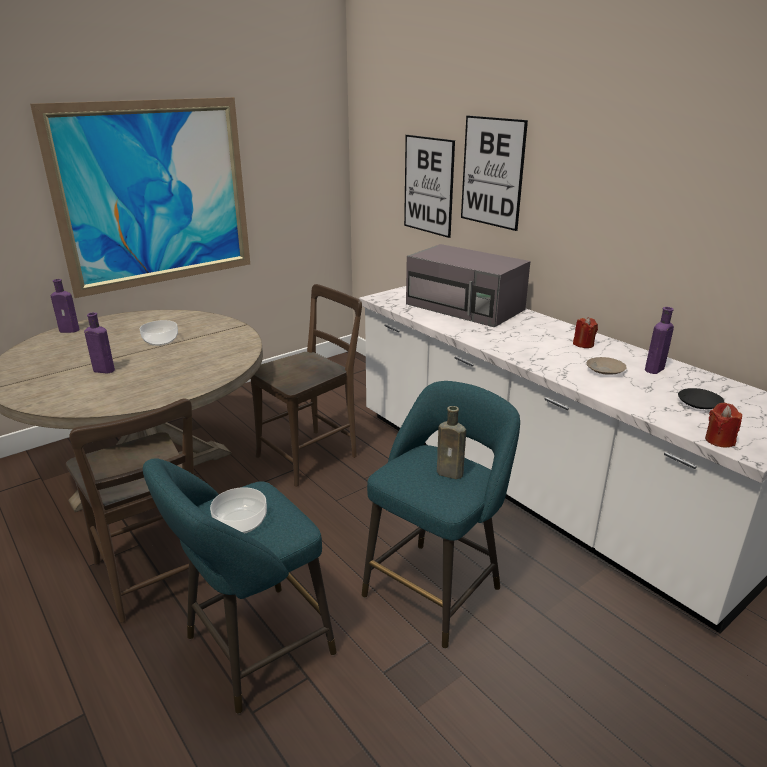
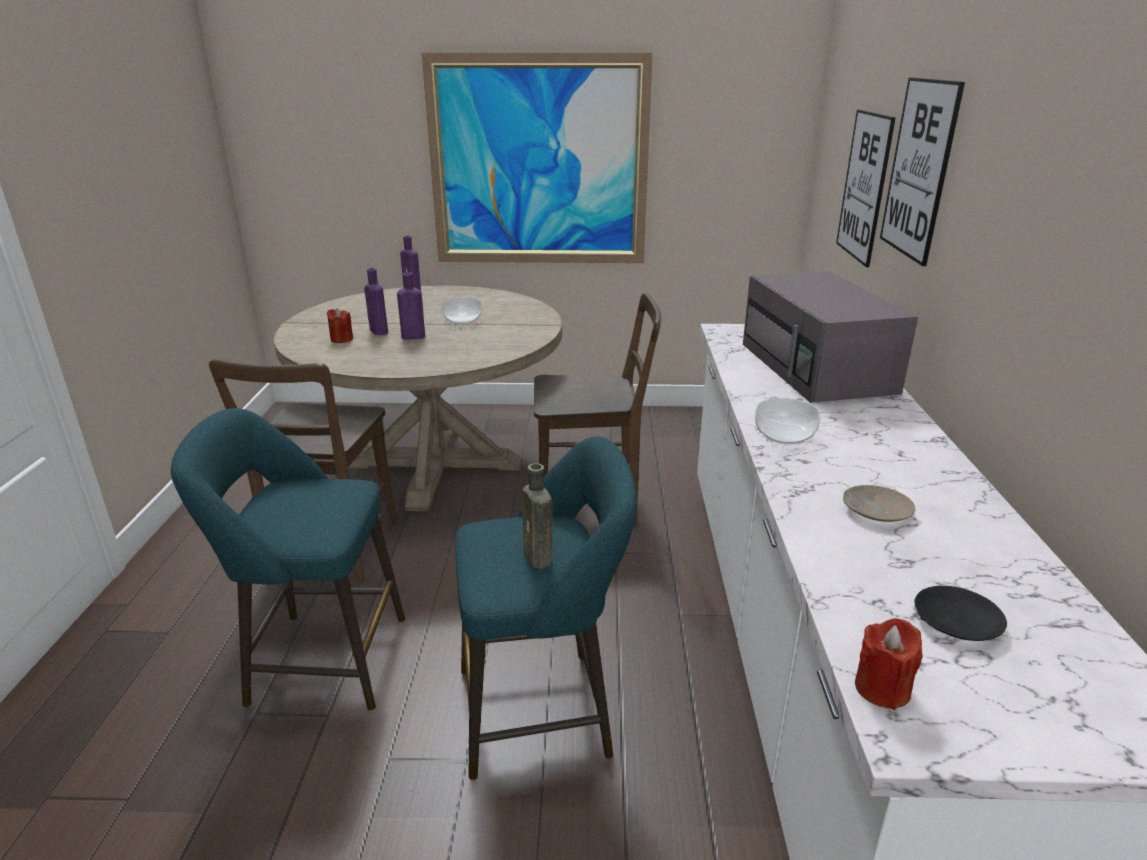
camera: 40 degrees right, 0 degrees up
bowl [210,487,267,534] -> bowl moved to [755,398,821,445]
red candle [573,317,598,348] -> red candle moved to [327,308,353,343]
purple bottle [645,307,674,374] -> purple bottle moved to [397,272,425,340]

